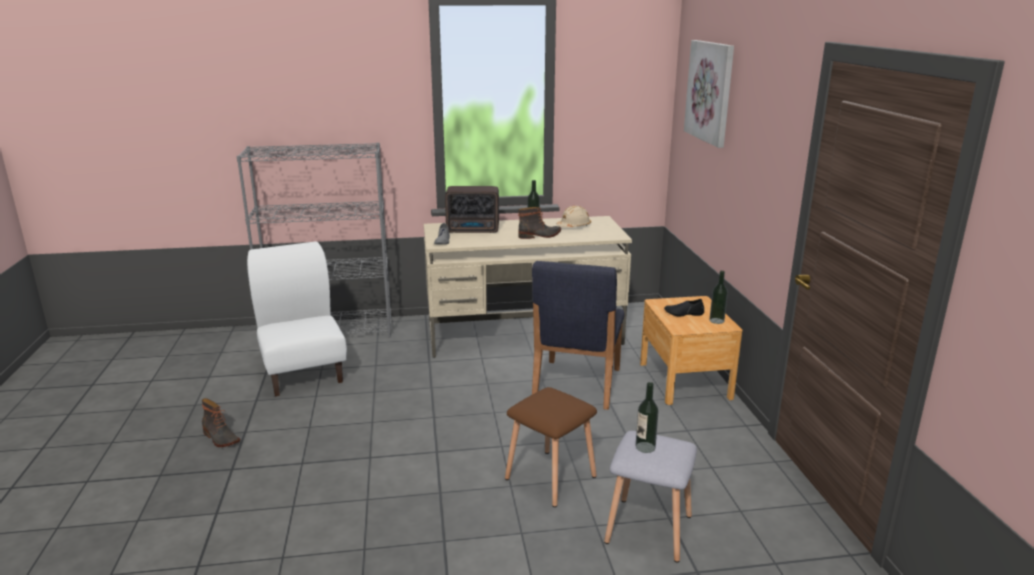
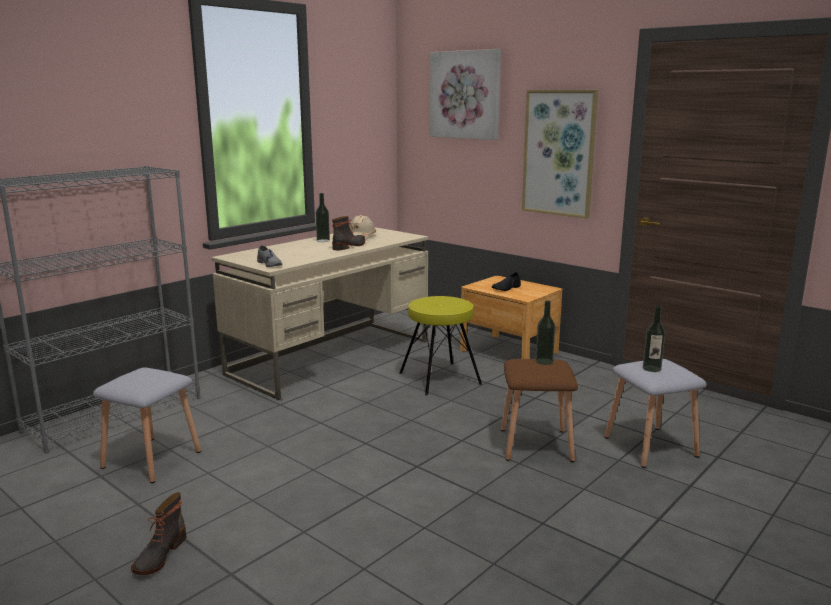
camera: 40 degrees left, 5 degrees down
boot [202,398,240,447] -> boot turned 105 degrees clockwise [131,492,186,575]
white chair [247,241,347,396] -> grey stool [93,367,201,483]
radio [445,186,499,233] -> none
blue chair [532,261,625,410] -> yellow stool [399,296,482,396]
bottle [709,271,728,324] -> bottle moved to [536,300,555,365]
none -> picture [522,90,598,219]

